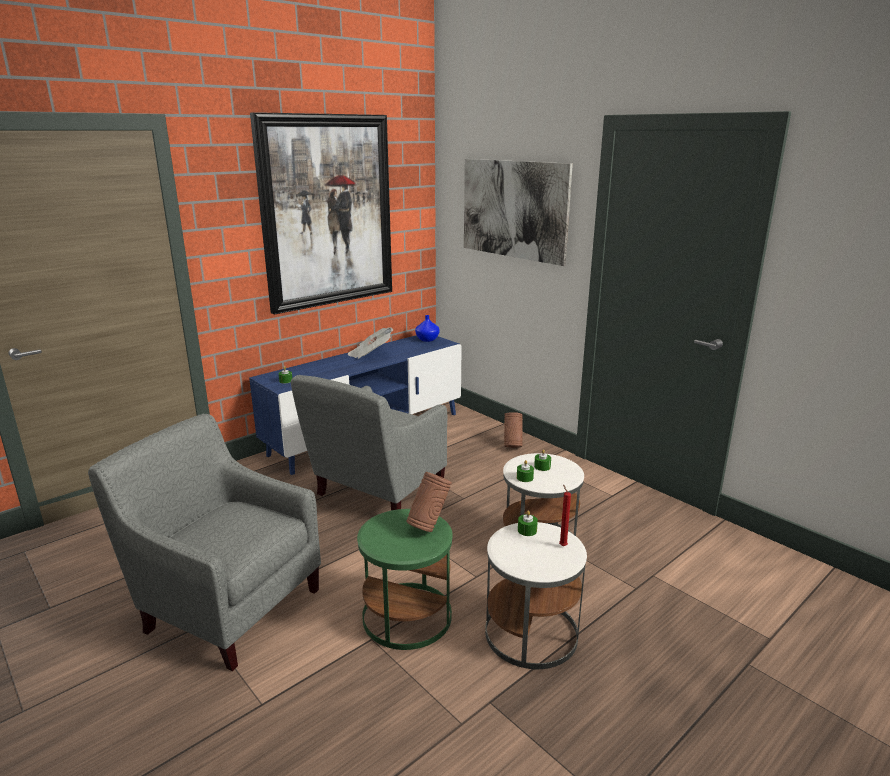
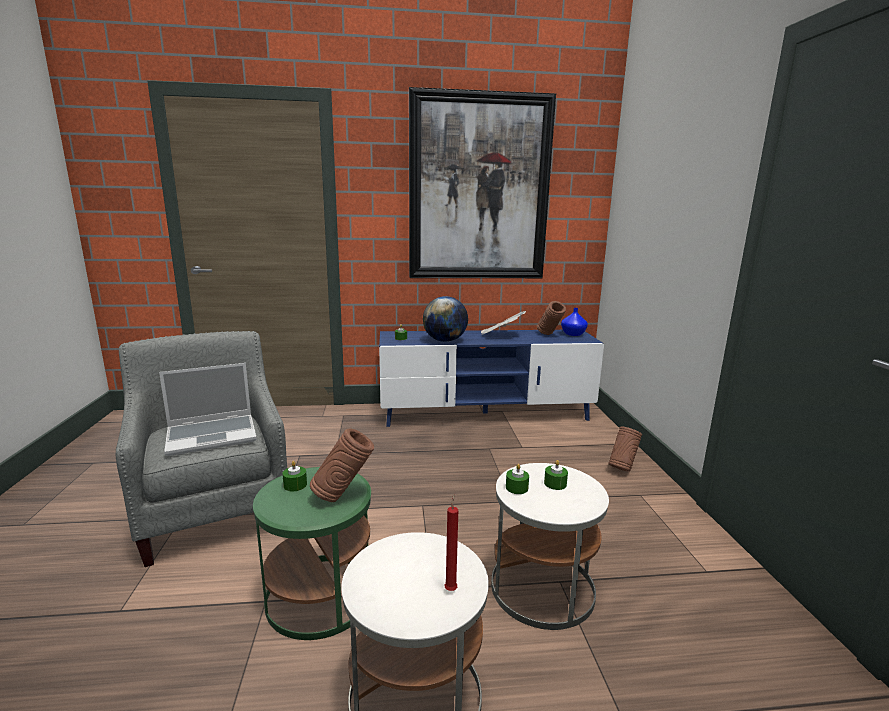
camera: 35 degrees right, 5 degrees down
grey armchair [291,375,447,510] -> none
picture [464,159,573,266] -> none
green candle [518,511,538,536] -> green candle moved to [282,461,307,491]
none -> laptop [159,363,257,456]
none -> globe [423,296,468,342]
none -> brown vase [537,301,566,335]

